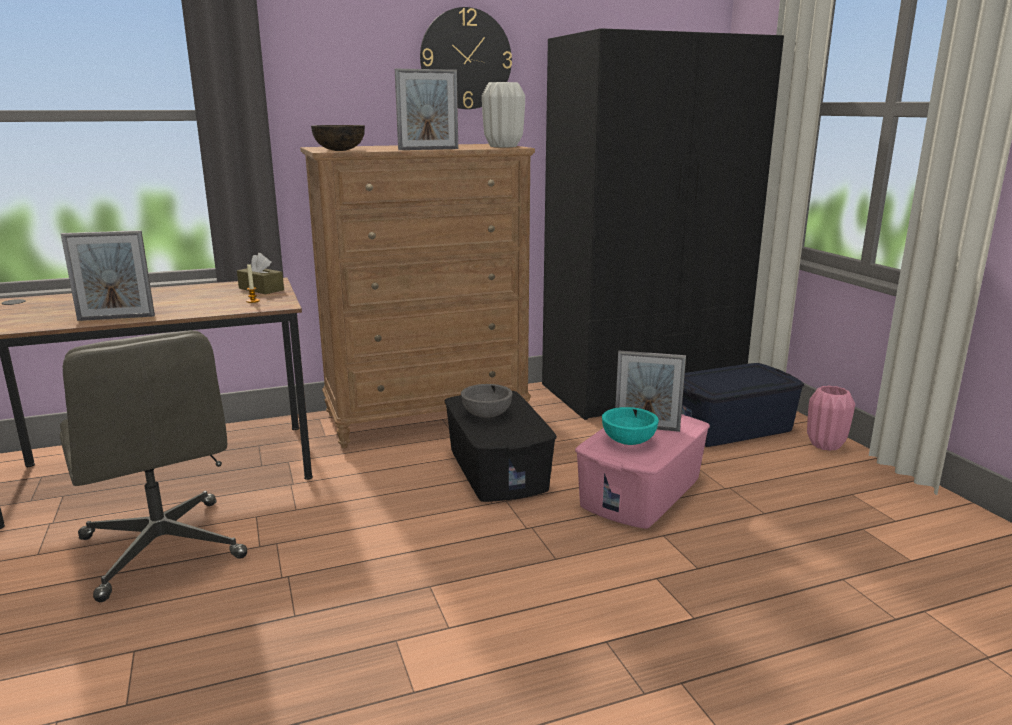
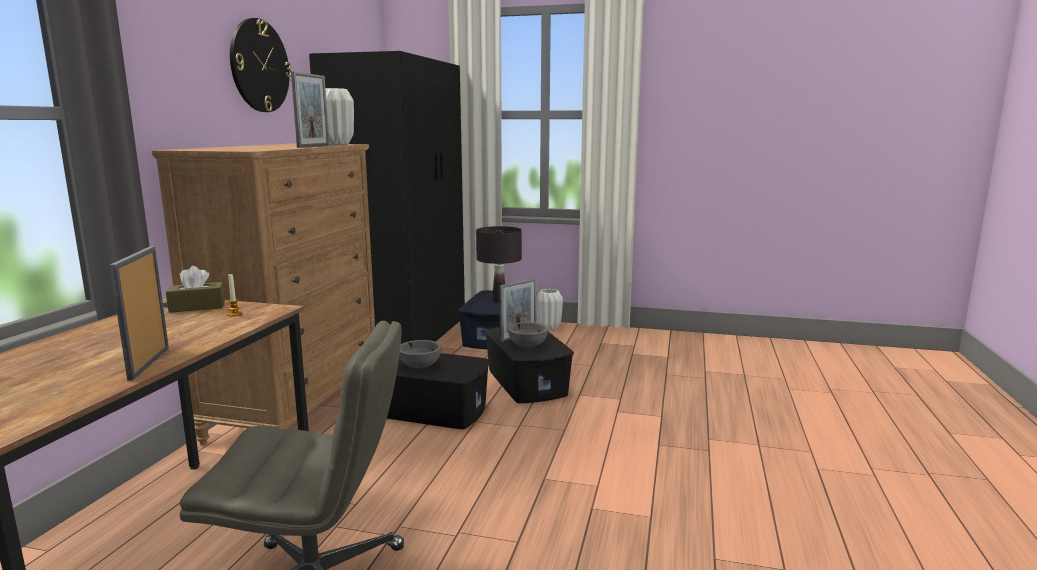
camera: 55 degrees left, 5 degrees down
picture frame [61,230,155,321] -> picture frame turned 150 degrees clockwise [110,246,169,381]
brown bowl [311,125,365,151] -> none
pink storage box [575,414,710,529] -> black storage box [485,327,574,403]
turquoise bowl [602,407,659,445] -> grey bowl [508,322,548,347]
pink vase [807,386,855,451] -> white vase [537,289,563,330]
none -> black table lamp [476,226,522,303]

